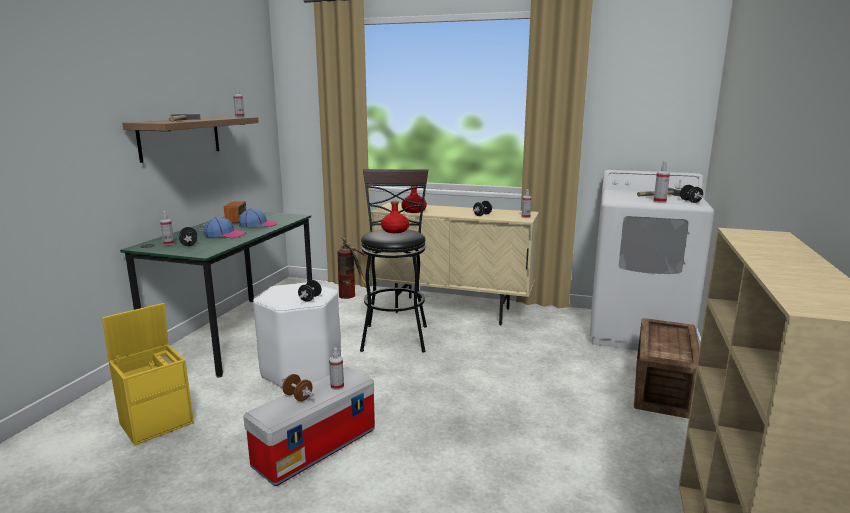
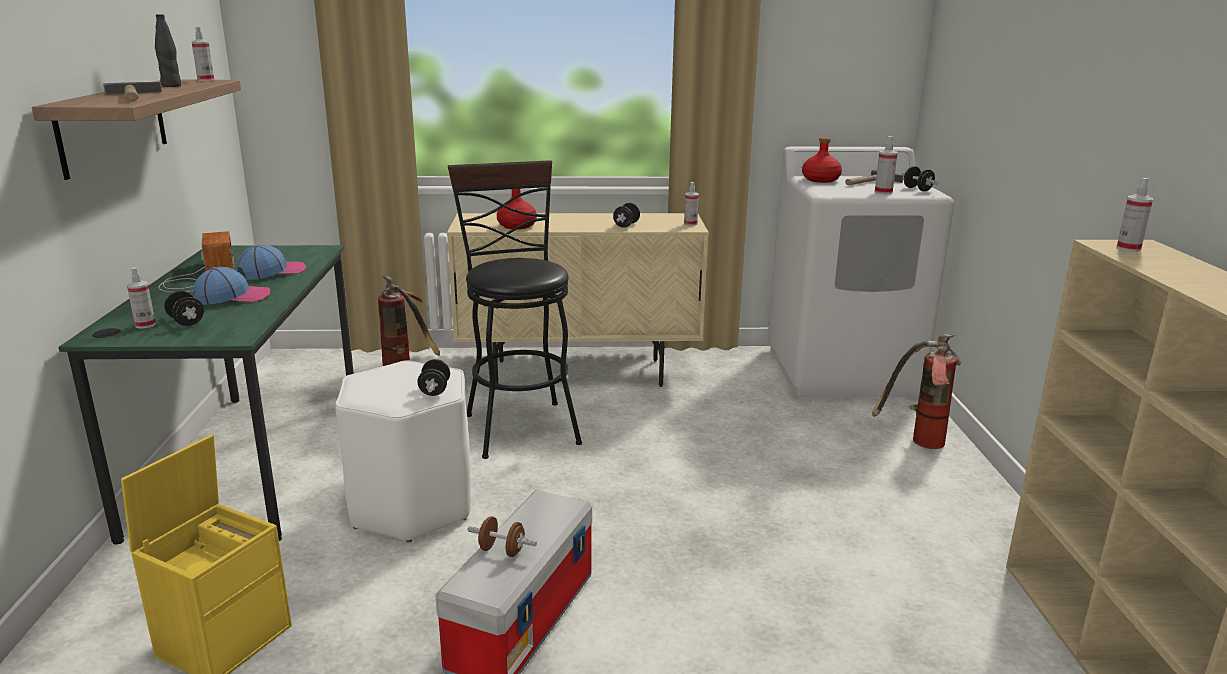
camera: 20 degrees left, 5 degrees up
spray bottle [329,348,344,390] -> spray bottle moved to [1117,178,1153,252]
red bottle [381,201,409,233] -> red bottle moved to [802,137,842,183]
crate [634,318,699,419] -> fire extinguisher [872,334,961,449]
none -> black bottle [155,14,181,87]

